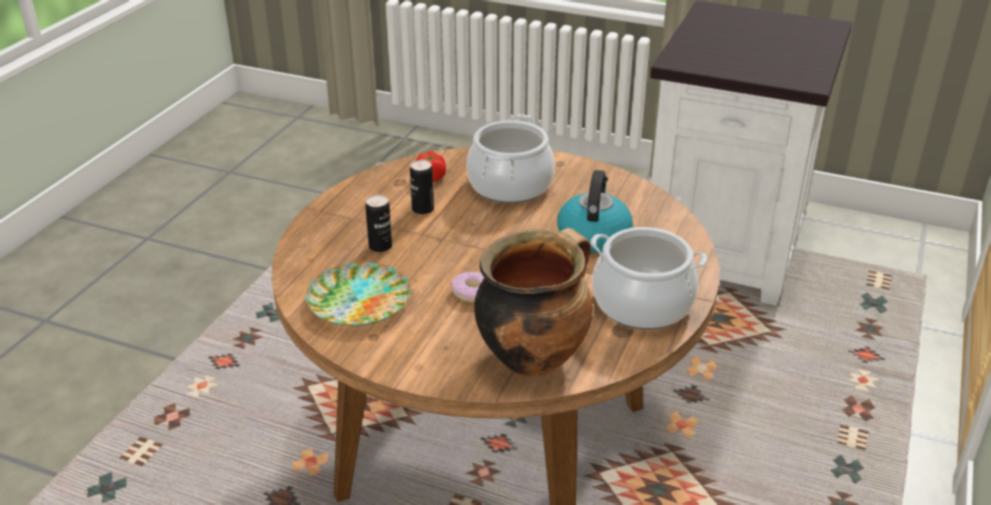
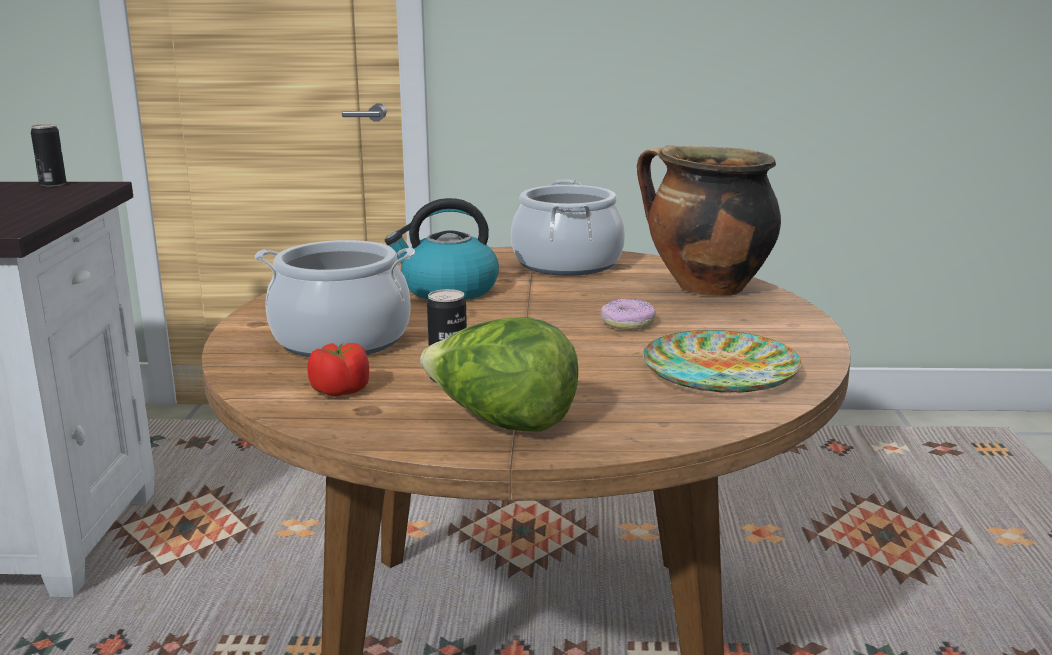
camera: 110 degrees left, 15 degrees down
can [365,195,392,252] -> can moved to [31,124,66,187]
none -> lettuce [420,317,578,432]

